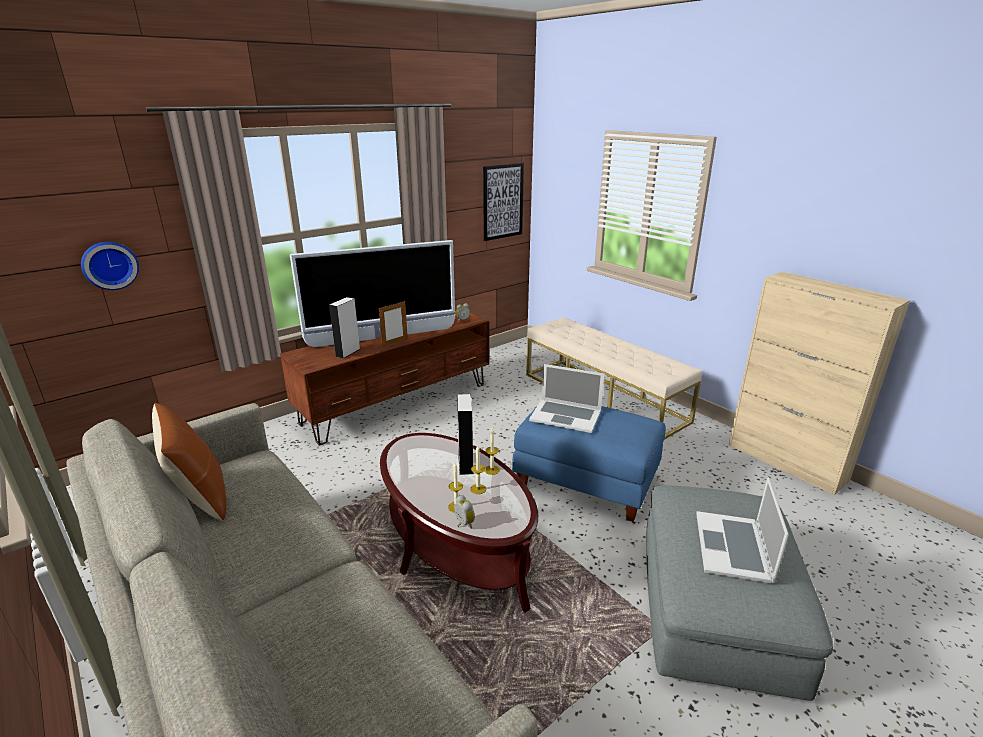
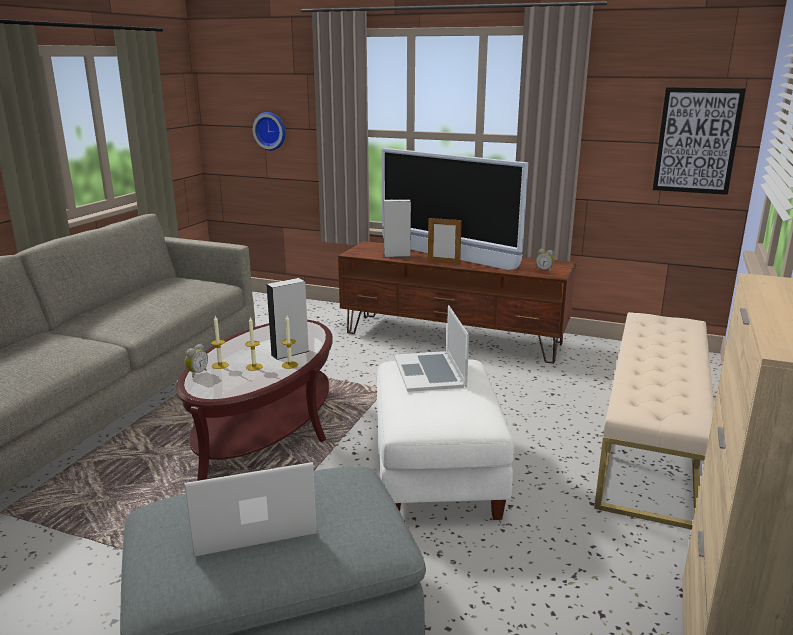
camera: 60 degrees right, 5 degrees down
brown pillow [152,403,226,521] -> none
blue ottoman [512,406,666,522] -> white ottoman [377,359,514,520]

